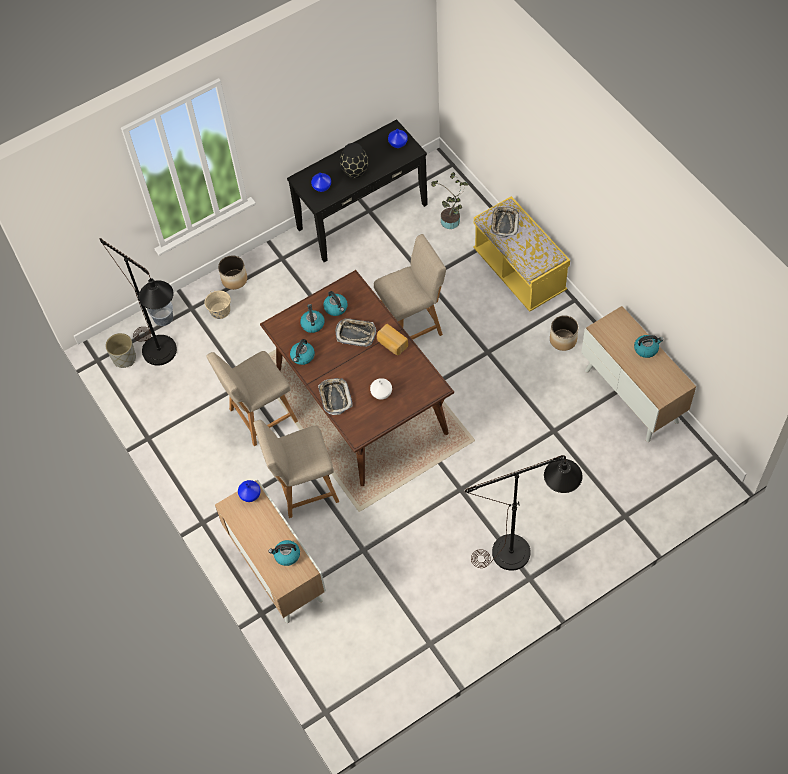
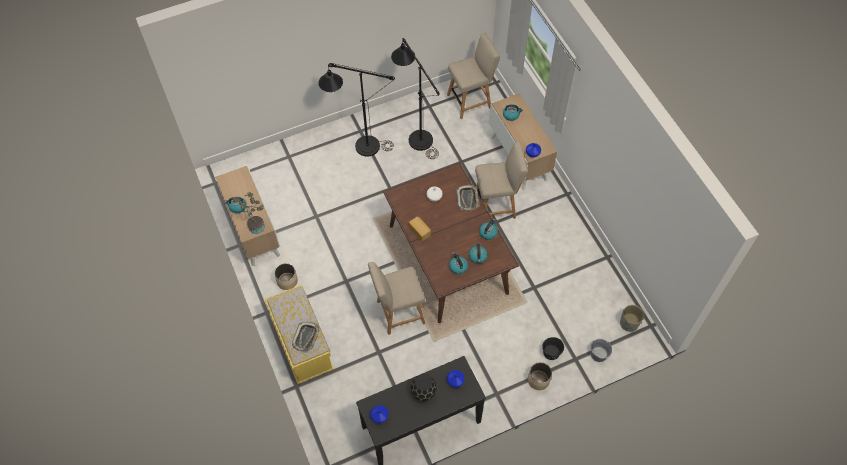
camera: 175 degrees left, 0 degrees up
black floor lamp [100,238,177,366] -> black floor lamp moved to [391,38,440,159]
beige bucket [205,290,231,319] -> black bucket [542,337,564,360]
beige chair [207,351,298,446] -> beige chair moved to [447,33,500,119]
tray [335,318,376,347] -> none
potted plant [431,172,469,229] -> potted plant moved to [233,192,265,234]

